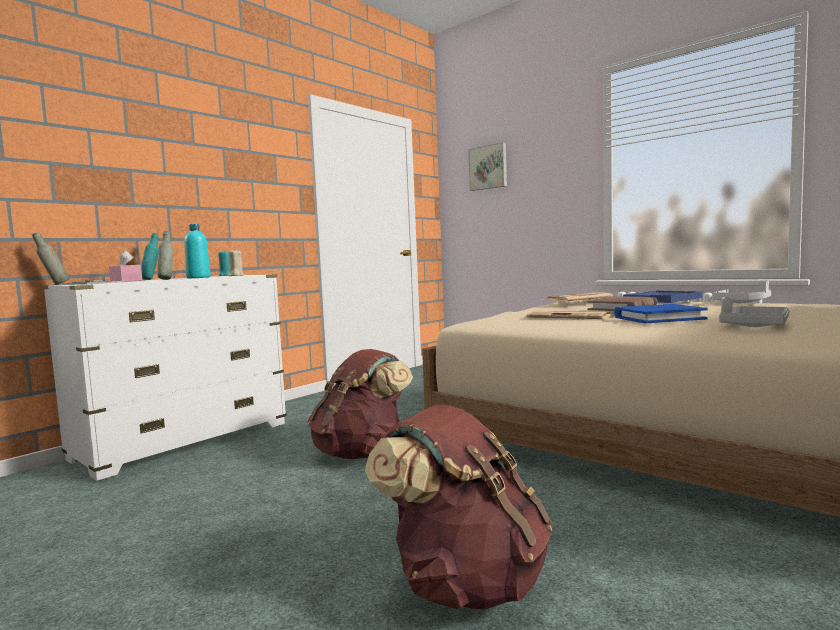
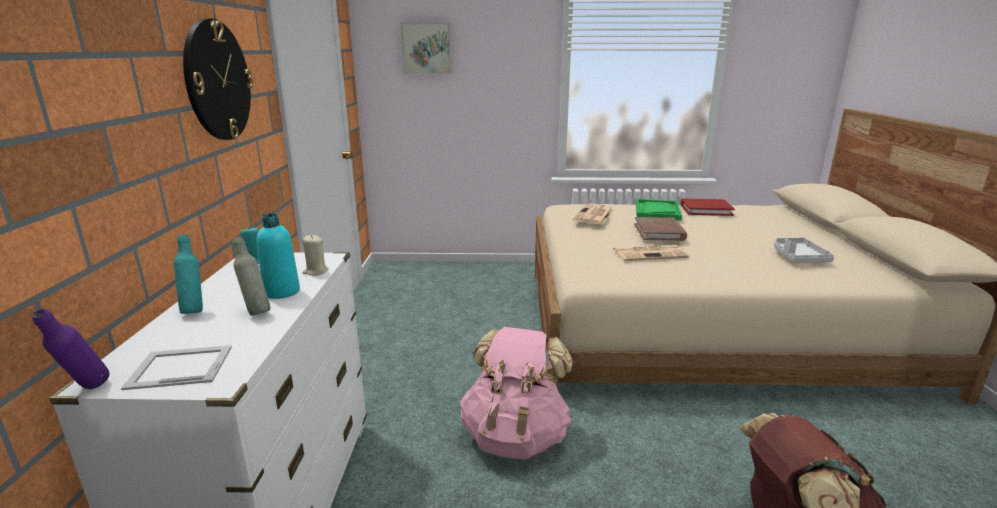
camera: 40 degrees left, 15 degrees up
grey bottle [32,232,69,284] -> purple bottle [32,309,109,389]
pink tissue box [109,250,142,282] -> none
brown backpack [308,349,413,459] -> pink backpack [460,327,572,459]
blue book [614,304,708,323] -> none
blue tray [623,290,703,303] -> green tray [636,199,682,221]
grey tray [713,281,771,303] -> red book [681,198,735,216]
none -> wall clock [183,18,253,140]

